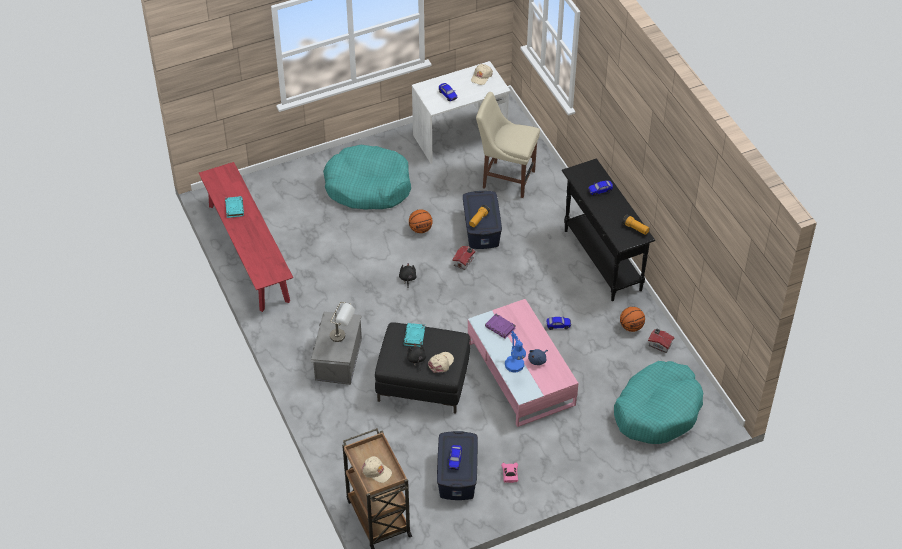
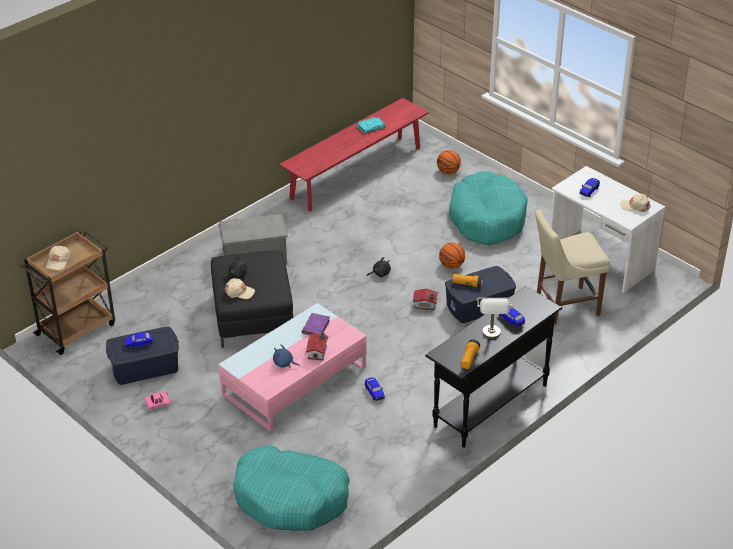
camera: 70 degrees right, 10 degrees down
grey table lamp [330,302,355,342] -> grey table lamp moved to [477,298,513,339]
turquoise book [404,323,425,347] -> none
beige chair [476,92,540,198] -> beige chair turned 105 degrees counterclockwise [535,210,610,324]
blue table lamp [505,330,526,372] -> none
basketball [620,307,645,332] -> basketball moved to [437,150,461,174]
toy house [648,328,675,353] -> toy house moved to [306,332,328,361]

